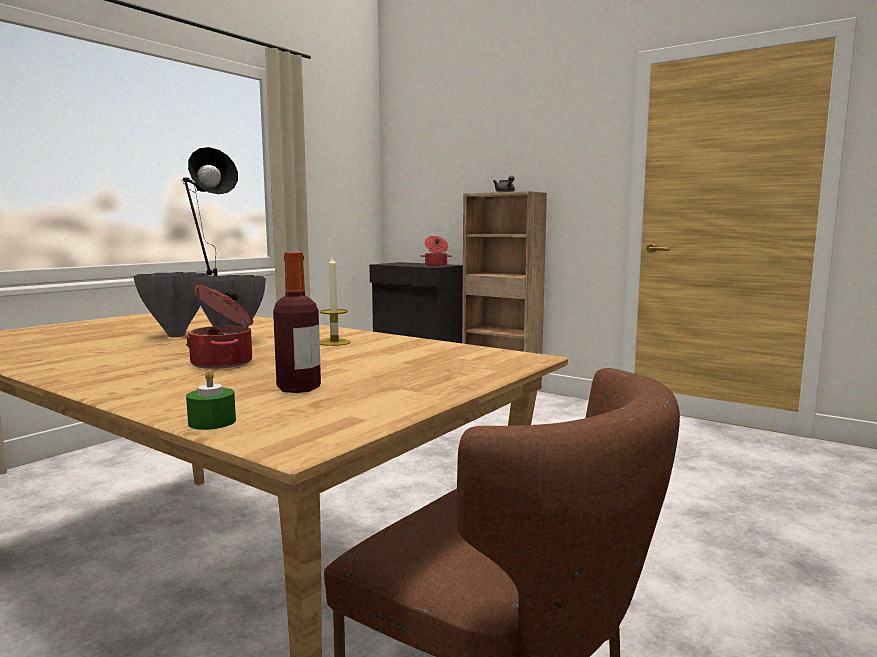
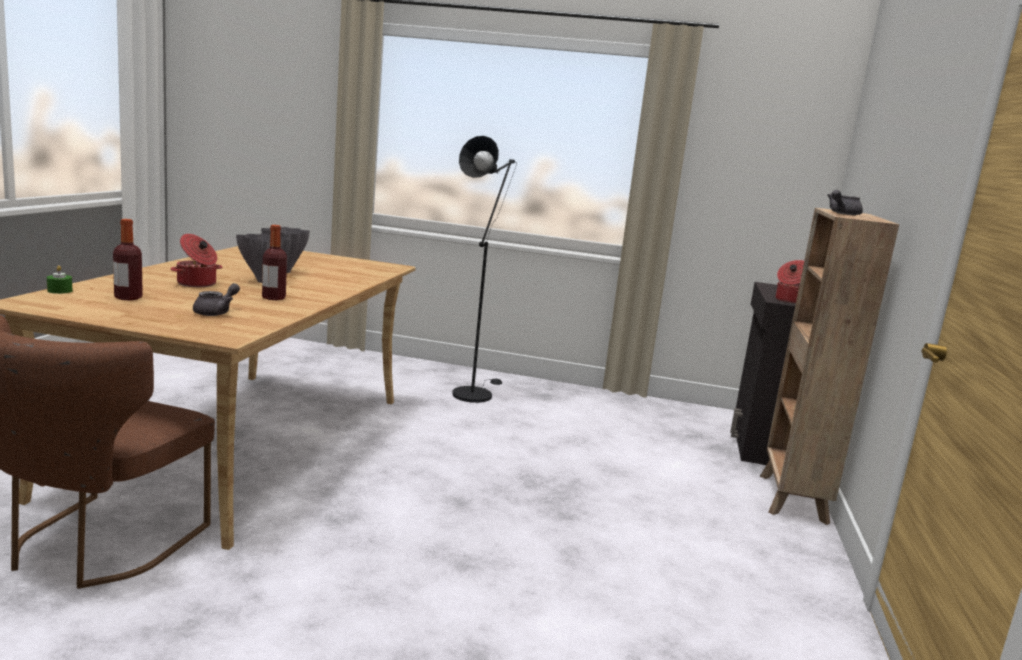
camera: 65 degrees right, 5 degrees up
candle [320,256,351,346] -> bottle [262,225,287,300]
none -> grey teapot [193,283,240,316]

